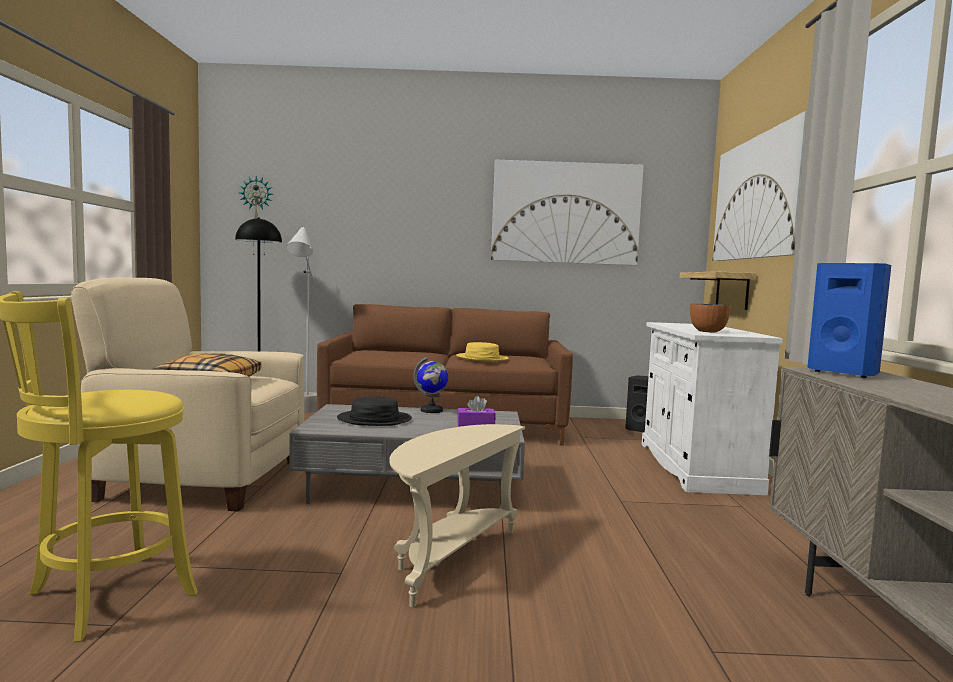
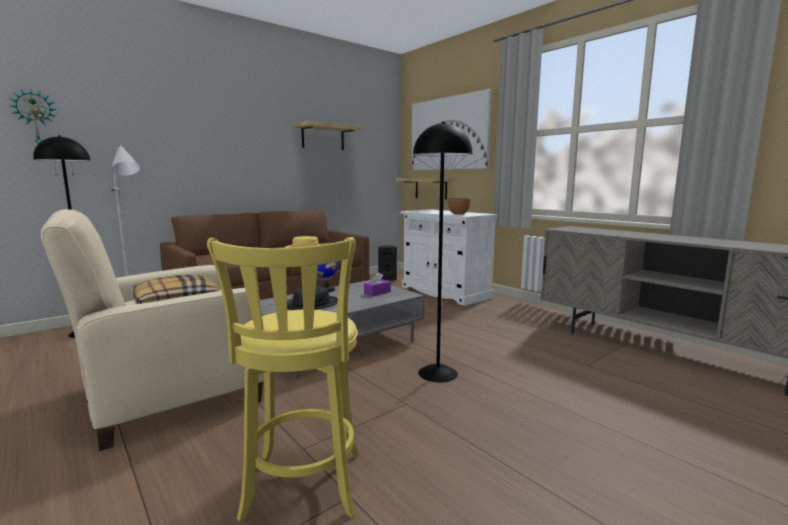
camera: 40 degrees left, 5 degrees up
beige side table [389,424,525,607] -> black floor lamp [413,122,472,383]
picture [491,160,644,265] -> shelf [294,121,363,150]
blue speaker [807,263,891,378] -> none

